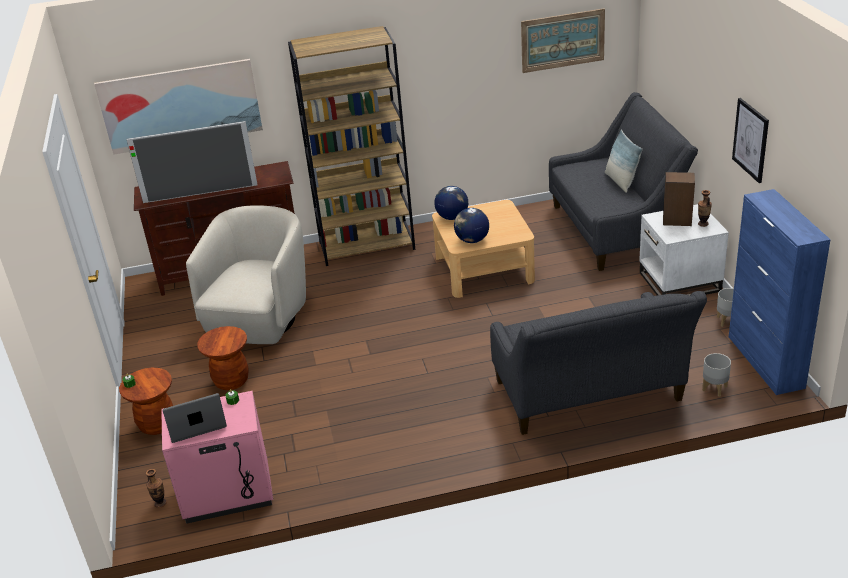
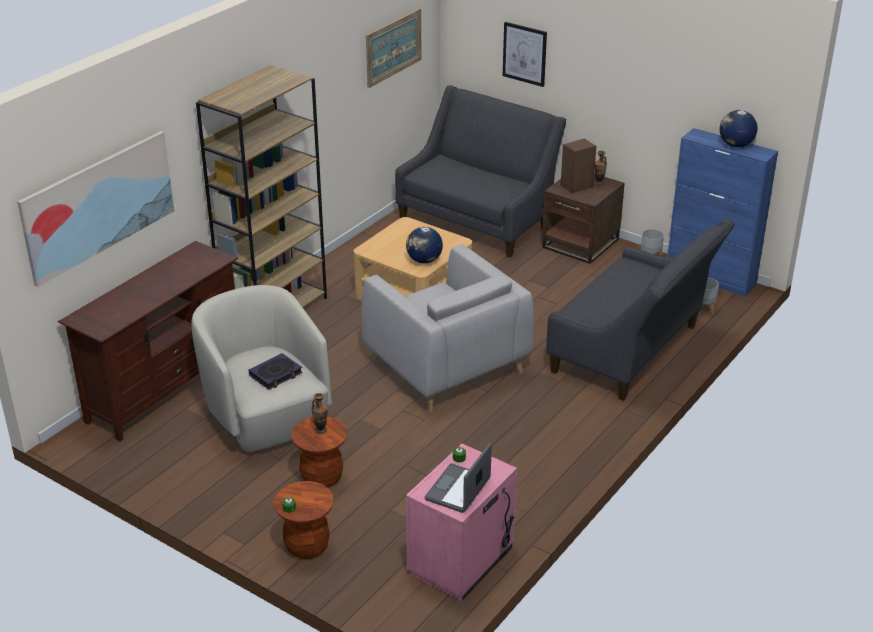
camera: 45 degrees left, 0 degrees up
television [126,121,258,203] -> none
vase [146,469,167,508] -> vase moved to [311,393,327,434]
globe [434,186,468,220] -> globe moved to [719,110,758,147]
pillow [605,130,643,193] -> none
white side table [639,204,729,295] -> brown side table [542,174,625,264]
picture [732,98,769,183] -> picture moved to [503,22,547,87]
none -> book [249,353,303,390]
none -> grey armchair [362,244,534,412]

